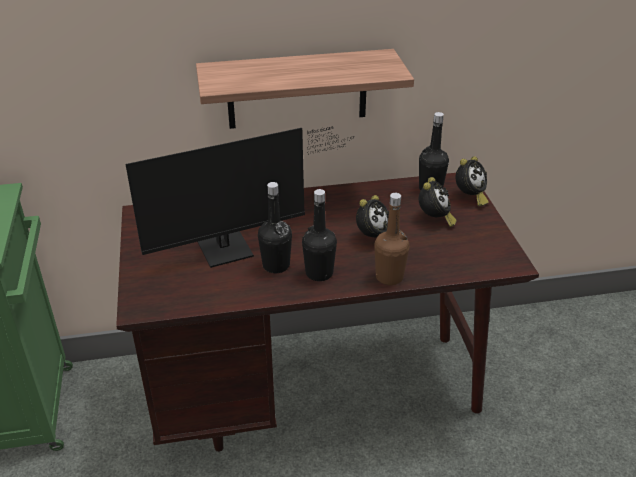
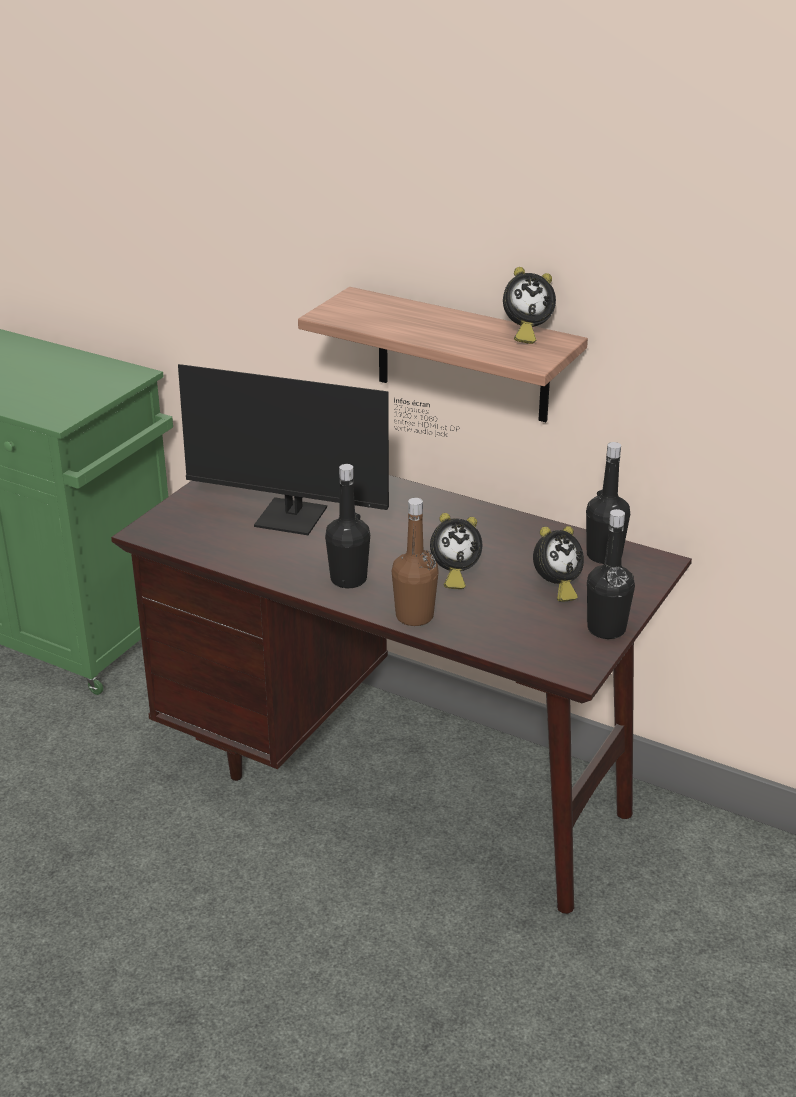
camera: 40 degrees right, 5 degrees down
black bottle [258,182,292,273] -> black bottle moved to [587,509,635,639]
alarm clock [455,156,489,206] -> alarm clock moved to [503,267,556,344]

